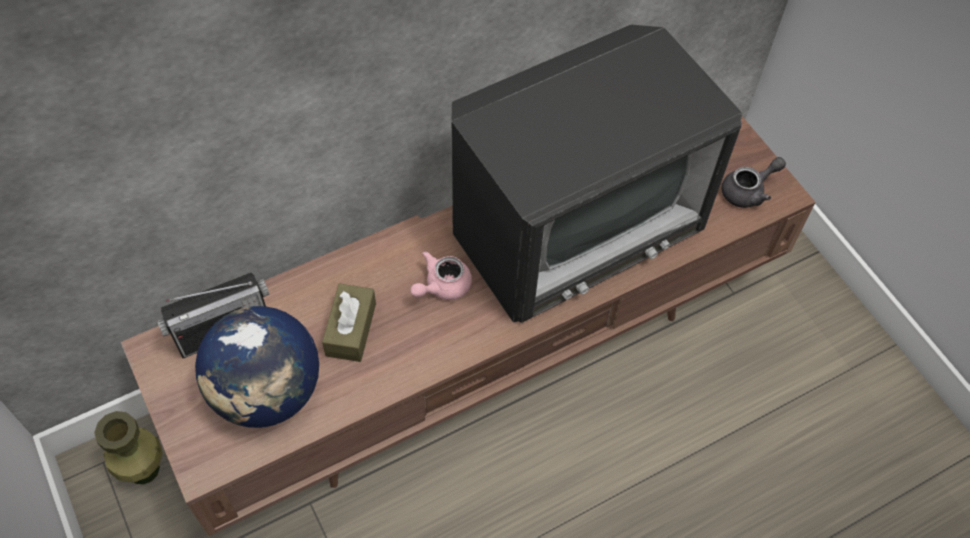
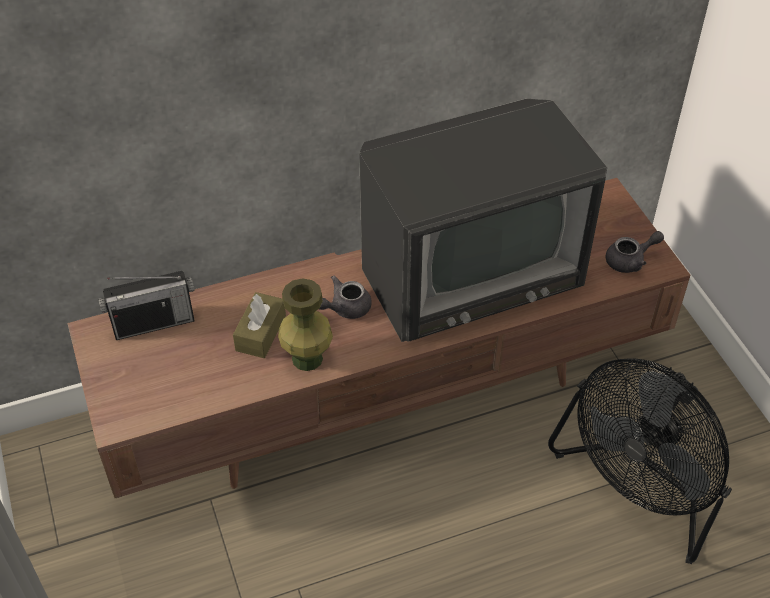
camera: 10 degrees right, 10 degrees down
green vase [94,411,163,485] -> green vase moved to [278,278,333,371]
globe [195,306,319,428] -> none
pink teapot [411,251,472,300] -> grey teapot [319,275,372,319]
none -> black fan [548,359,732,564]

